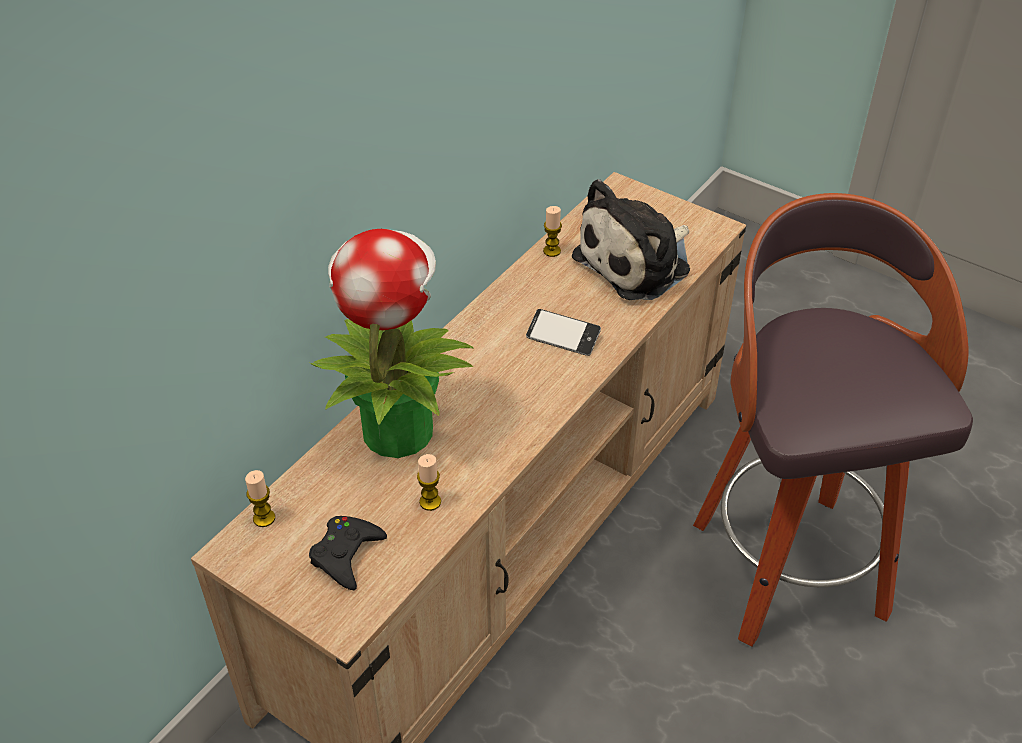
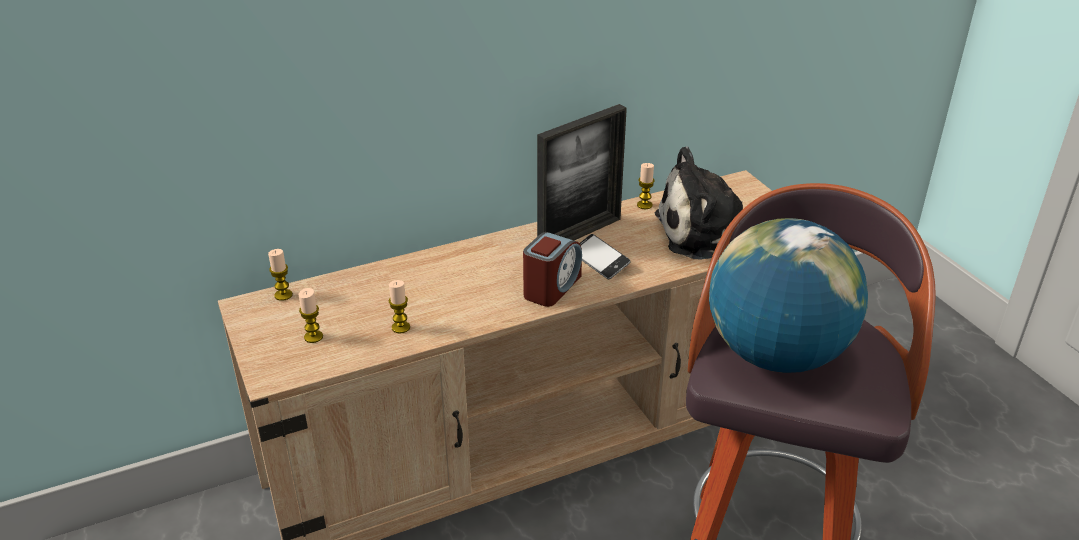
camera: 30 degrees right, 10 degrees down
black game controller [309,516,387,590] -> candle [299,288,323,343]
potted plant [310,229,474,458] -> none
none -> alarm clock [523,232,582,307]
none -> picture frame [537,104,627,240]
none -> globe [709,218,868,373]

